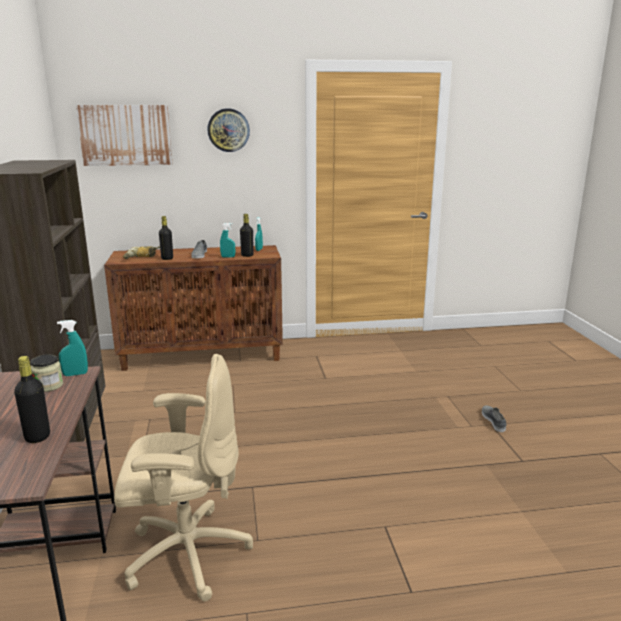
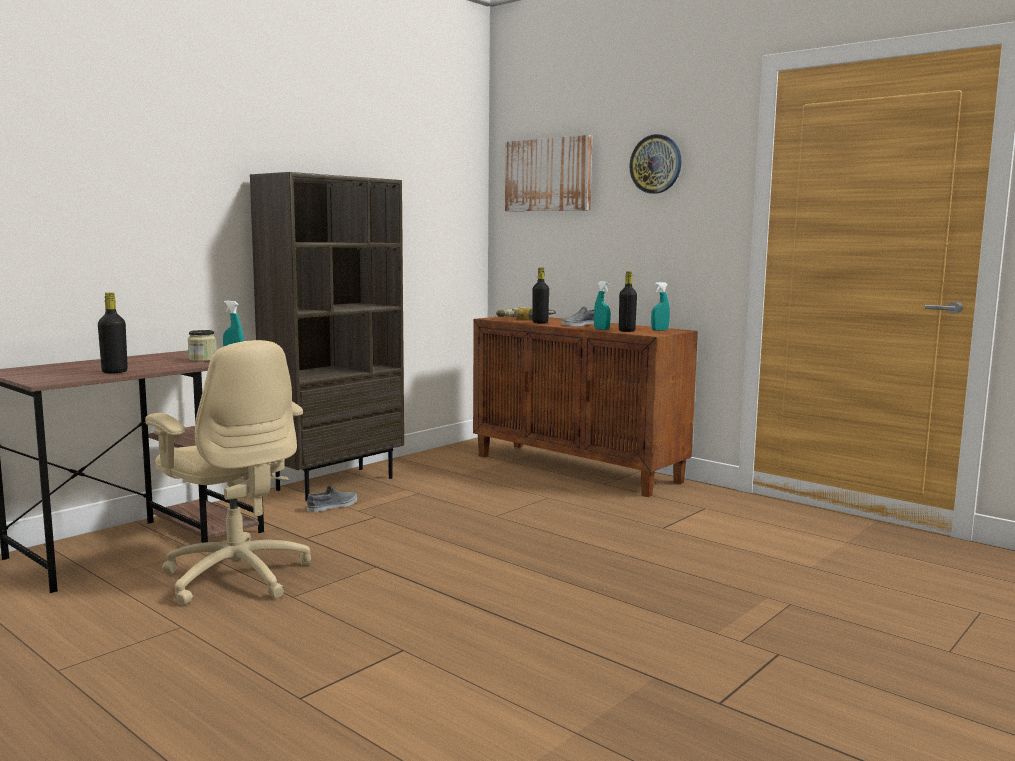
camera: 50 degrees right, 10 degrees down
grey shoe [482,405,507,432] -> grey shoe moved to [307,486,357,512]

